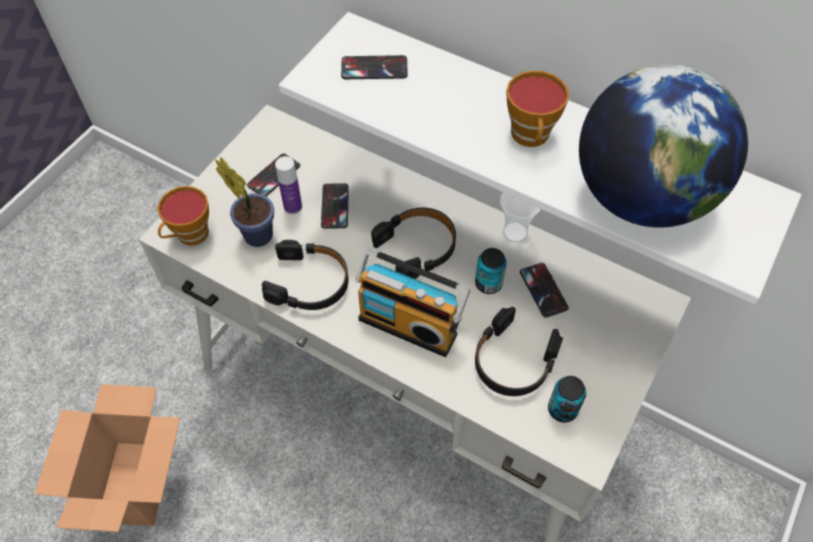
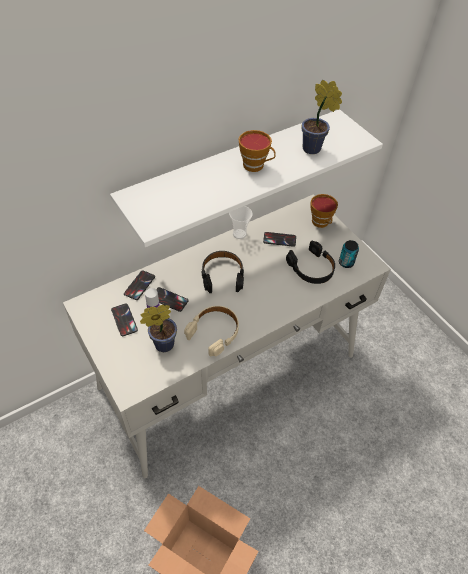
camera: 65 degrees left, 5 degrees down
cup [157,186,209,246] -> cup moved to [311,194,338,228]
black headphones [262,240,348,310] -> beige headphones [184,306,239,356]
phone [341,55,408,79] -> phone moved to [124,270,155,300]
radio [356,249,470,357] -> none
can [475,248,507,294] -> none
globe [579,64,748,228] -> potted plant [302,80,342,154]

